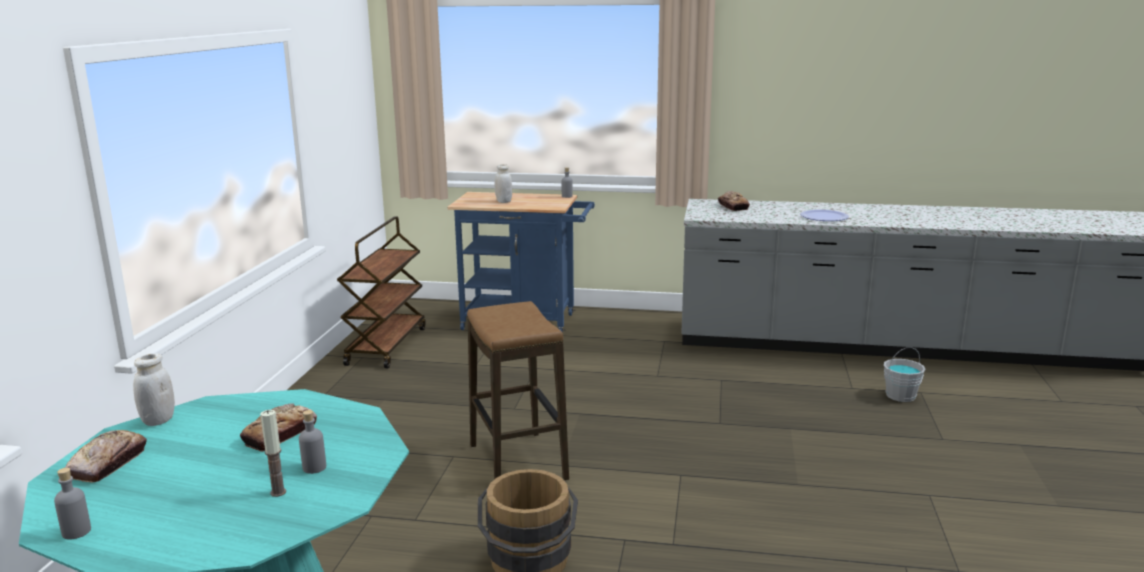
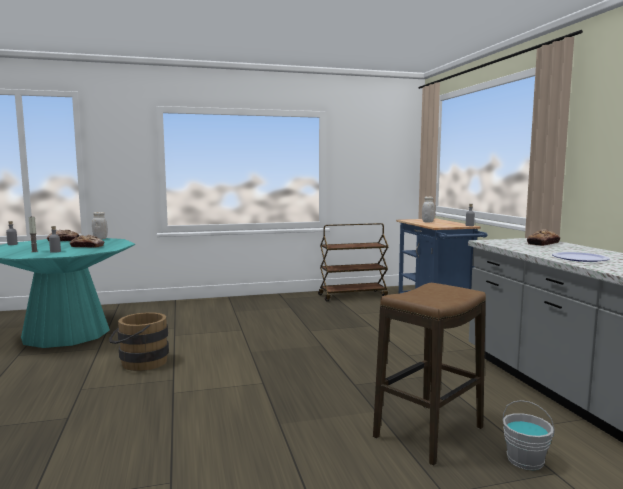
camera: 65 degrees right, 10 degrees down
stool [467,301,569,480] -> stool moved to [373,283,486,466]

